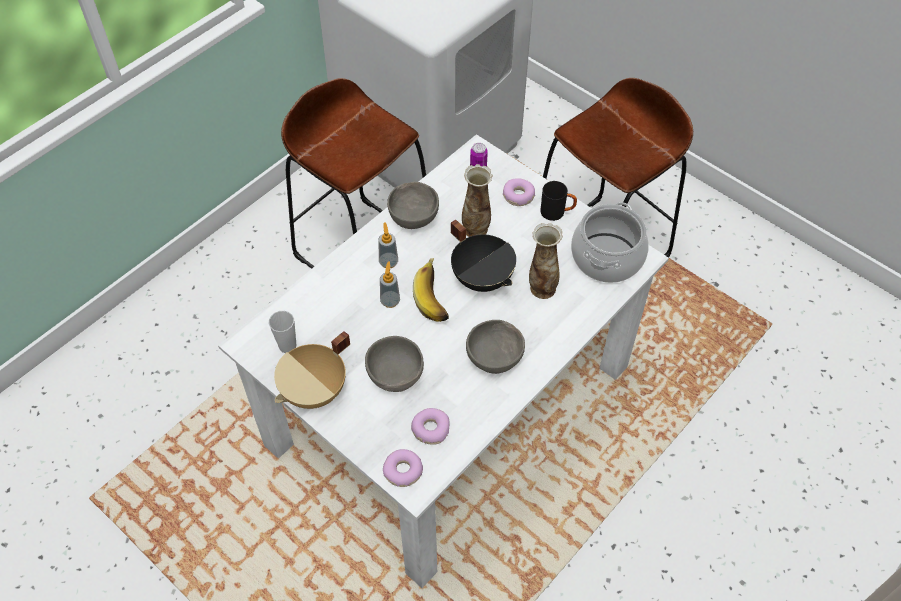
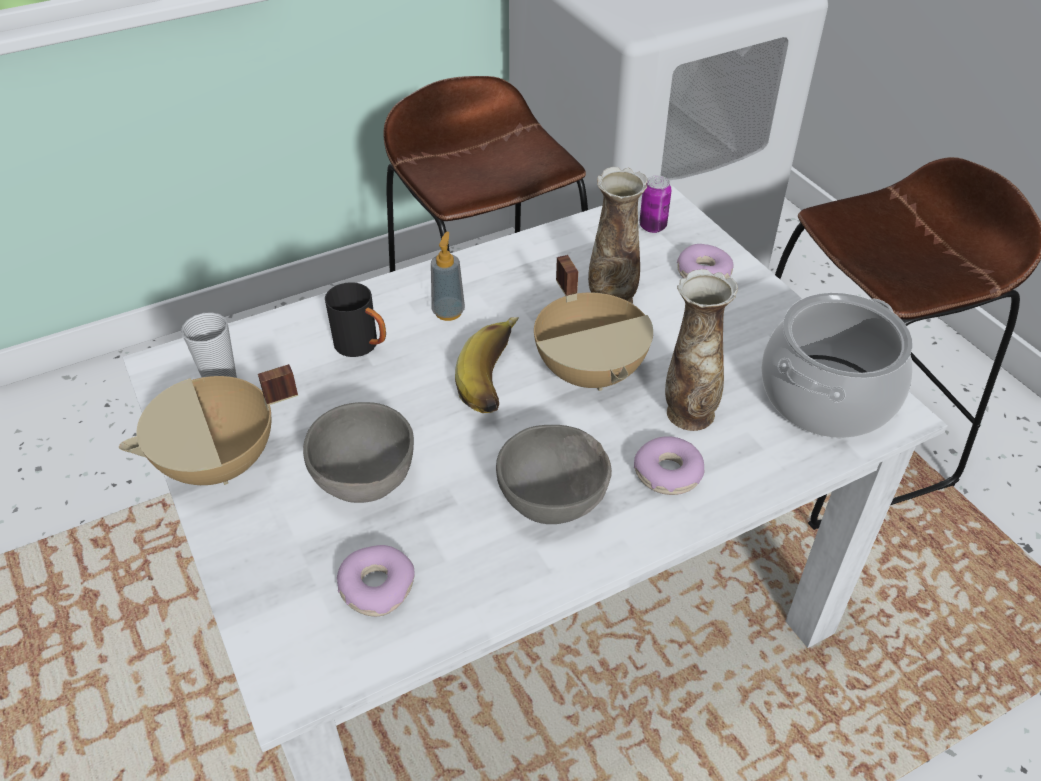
camera: 20 degrees right, 10 degrees down
soap dispenser [380,261,400,308] -> none
donut [383,449,423,487] -> donut moved to [634,436,704,495]
grey bowl [387,182,439,229] -> none
black cooking pot [451,219,516,292] -> beige cooking pot [534,255,653,391]
black mug [541,181,577,221] -> black mug moved to [325,282,386,357]

